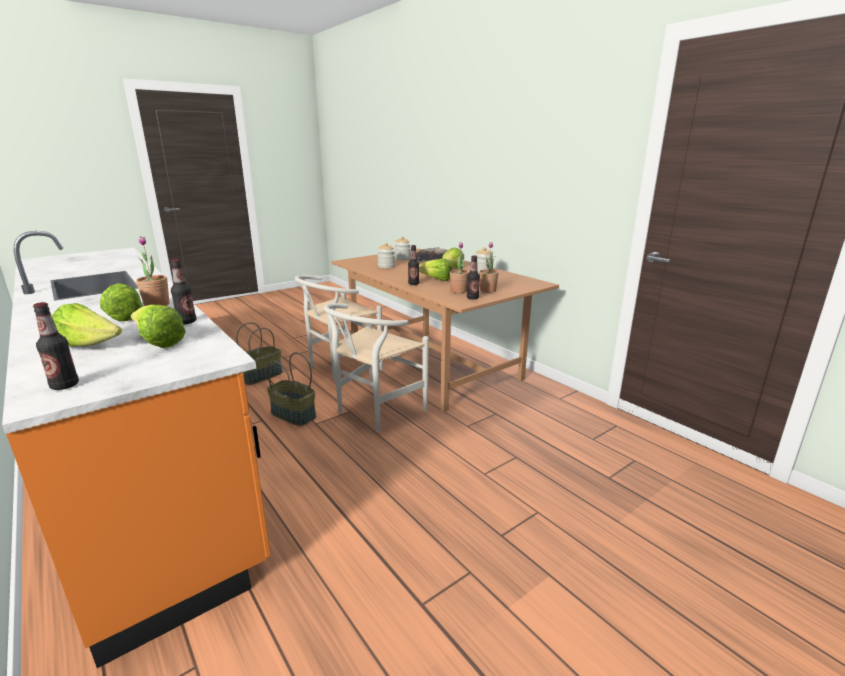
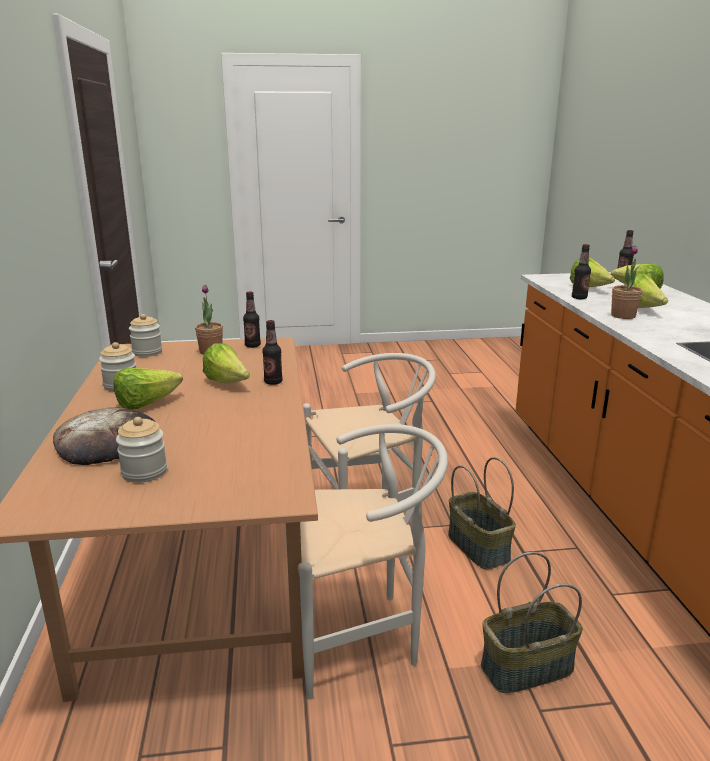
camera: 150 degrees left, 0 degrees up
jar [377,243,395,268] -> jar moved to [129,314,162,357]
potted plant [450,242,469,293] -> none

